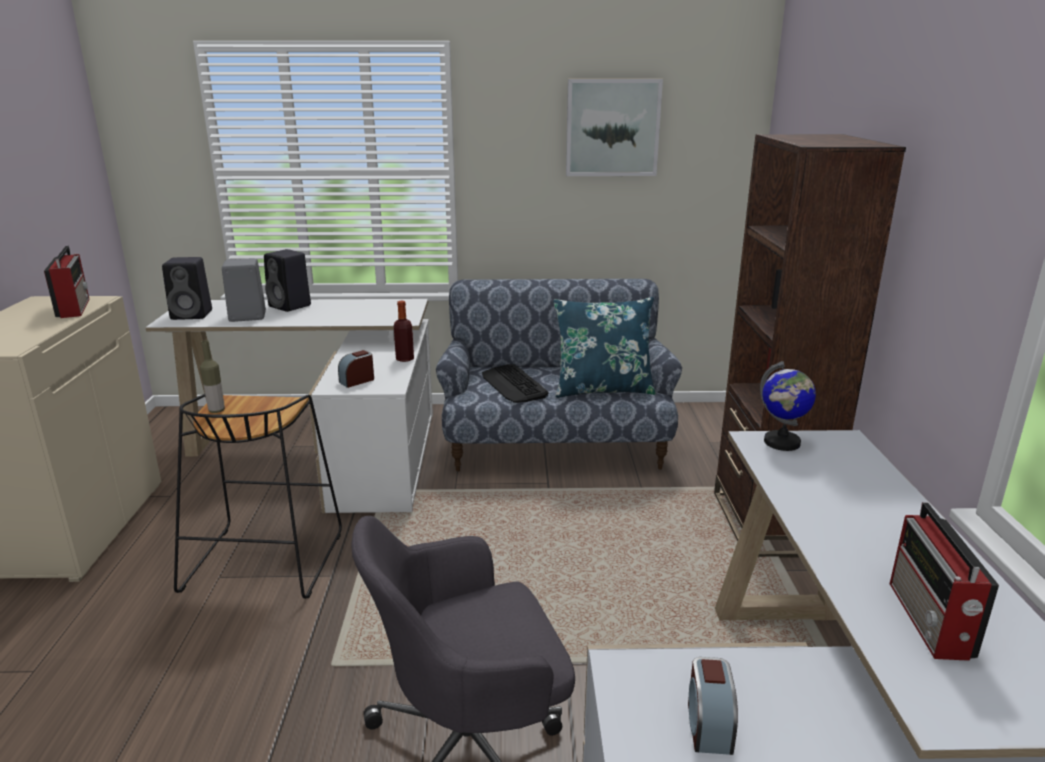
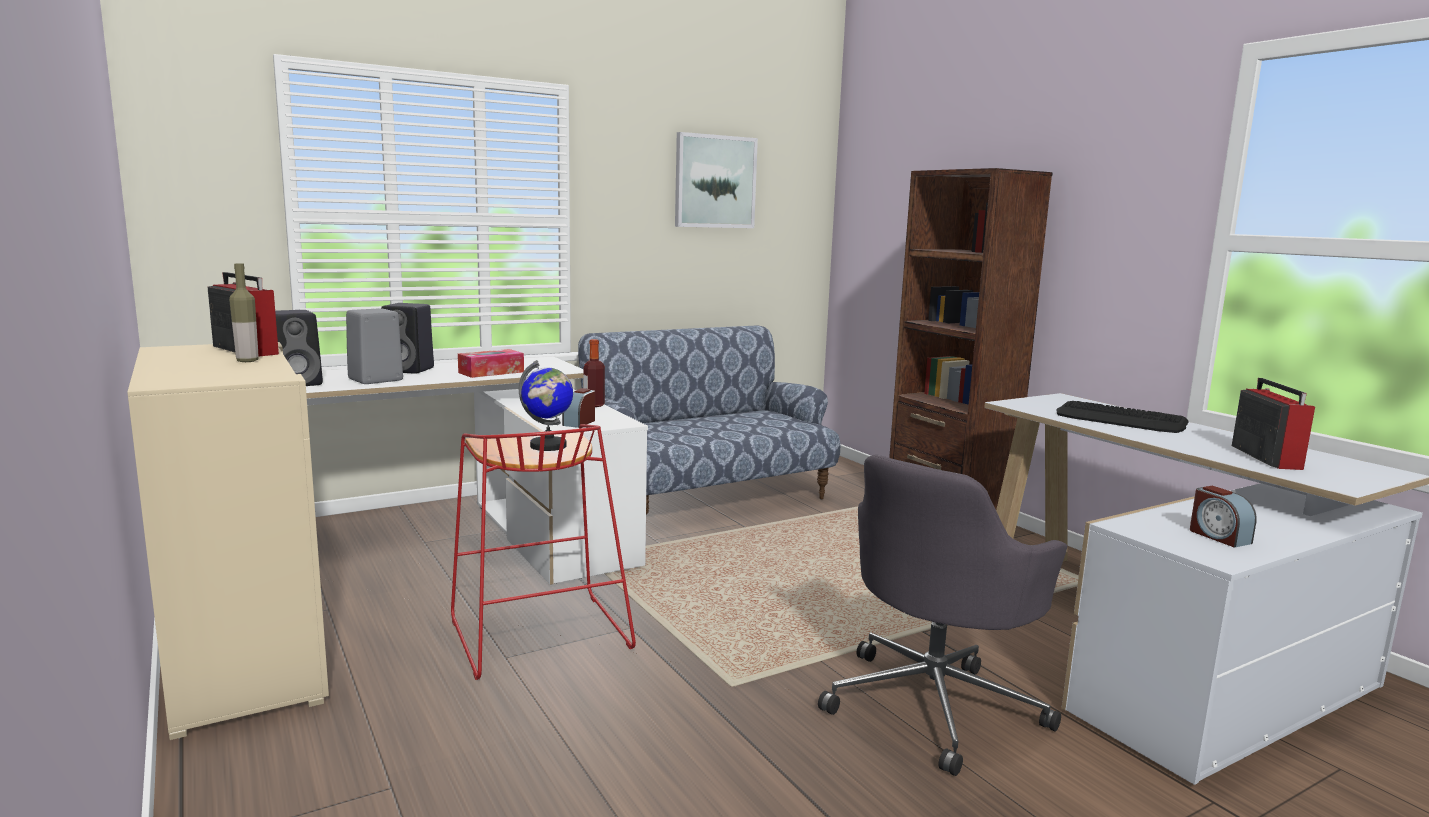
camera: 30 degrees left, 10 degrees down
black stool [174,394,342,599] -> red stool [451,424,636,680]
bottle [200,340,225,413] -> bottle moved to [229,263,259,362]
keyboard [482,364,549,403] -> keyboard moved to [1057,401,1189,433]
blue pillow [553,297,656,398] -> none
globe [760,361,816,451] -> globe moved to [519,360,573,451]
radio [890,502,999,661] -> radio turned 150 degrees counterclockwise [1232,378,1315,470]
none -> tissue box [458,349,524,378]

